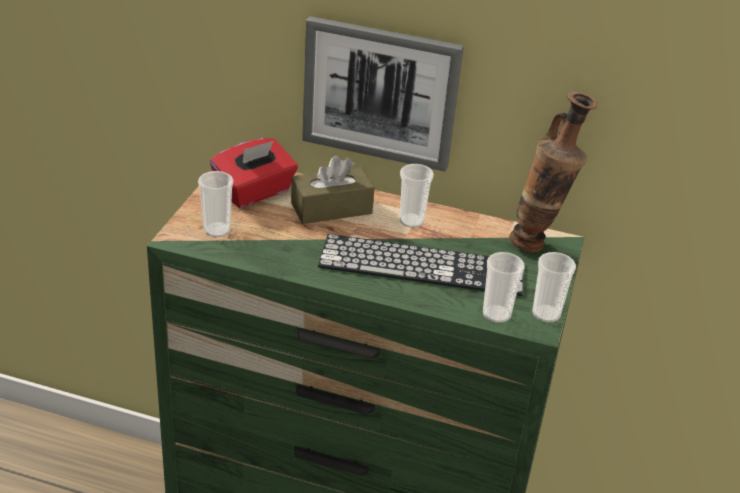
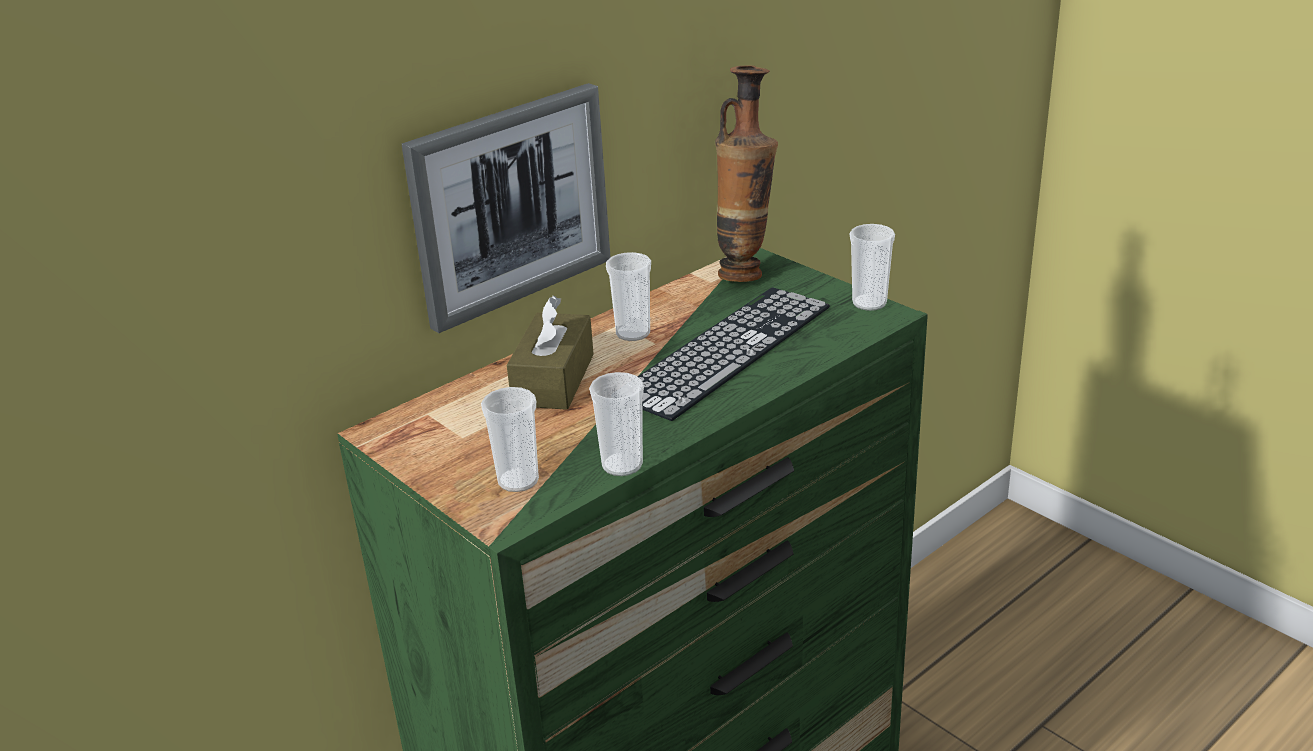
camera: 55 degrees left, 5 degrees down
red tissue box [210,138,298,208] -> none
cup [483,252,525,323] -> cup moved to [589,372,644,476]

